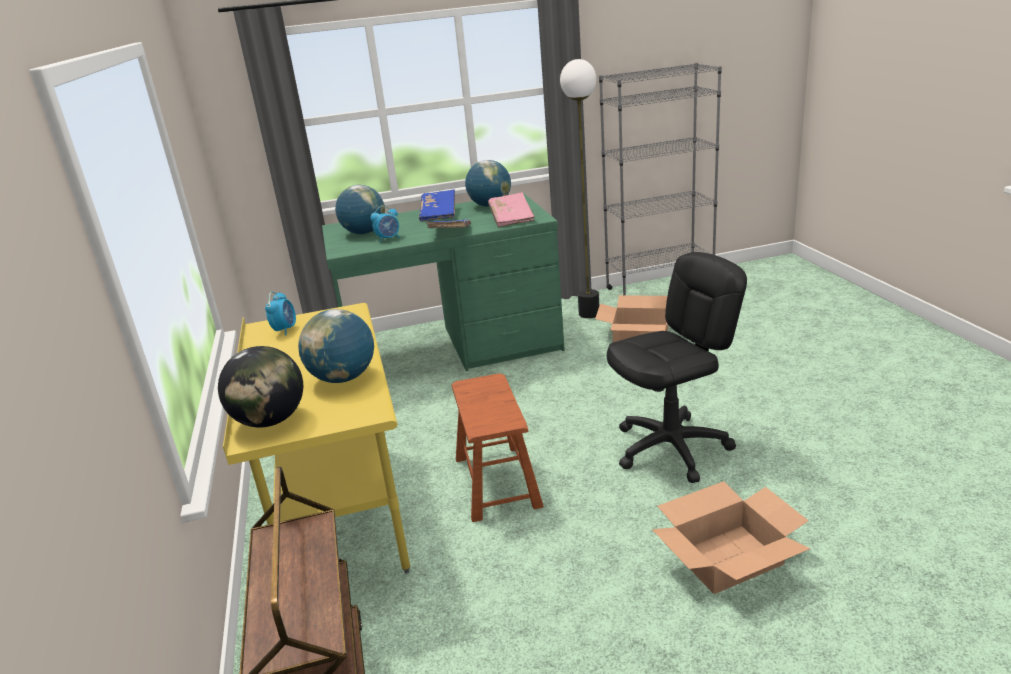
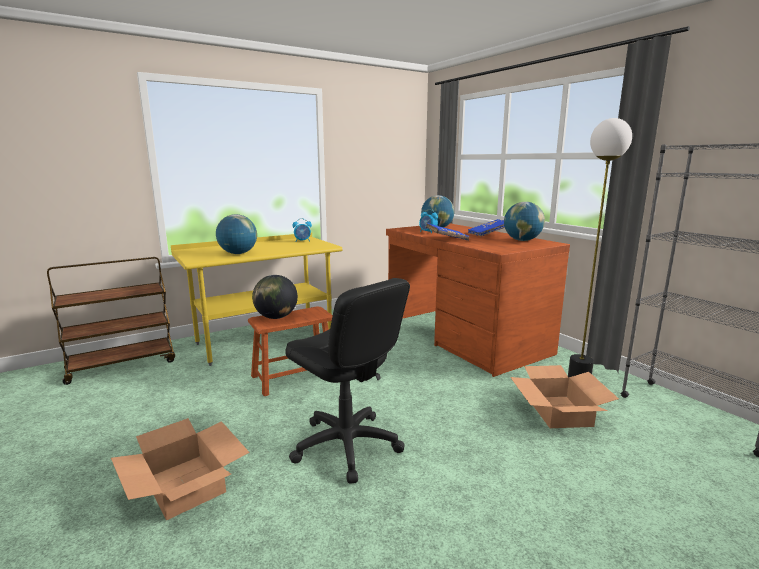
camera: 70 degrees right, 10 degrees down
globe [218,346,303,427] -> globe moved to [252,275,298,319]
green desk [322,193,565,371] -> brown desk [386,224,570,377]
pink book [488,192,535,227] -> none

